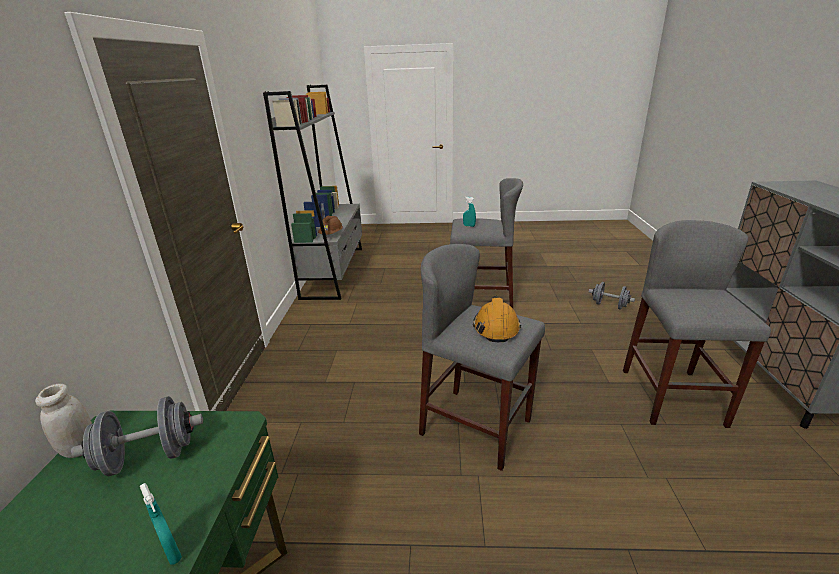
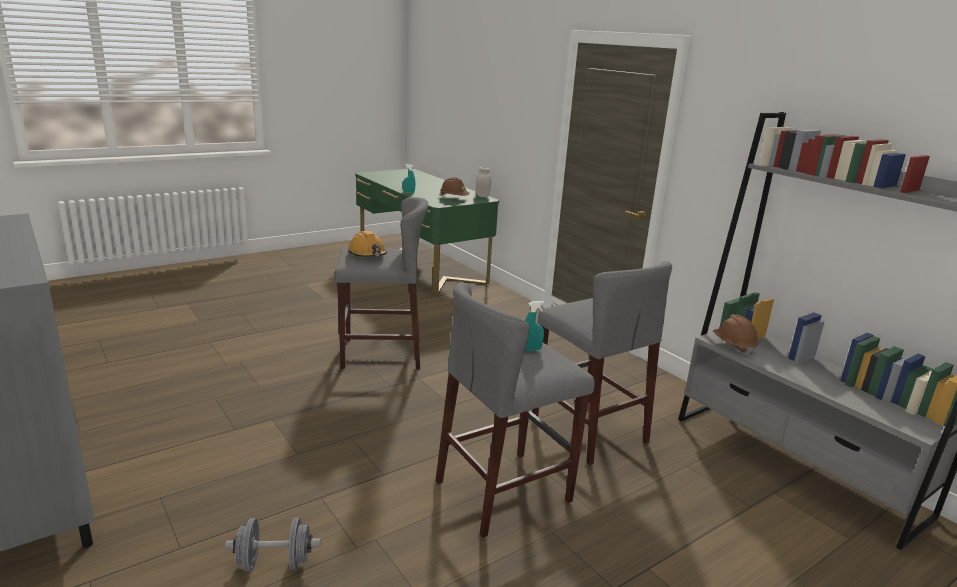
camera: 140 degrees right, 5 degrees down
grey dumbbell [71,396,203,476] -> brown hard hat [440,177,470,196]
grey stool [623,220,771,428] -> grey stool moved to [532,261,672,465]

